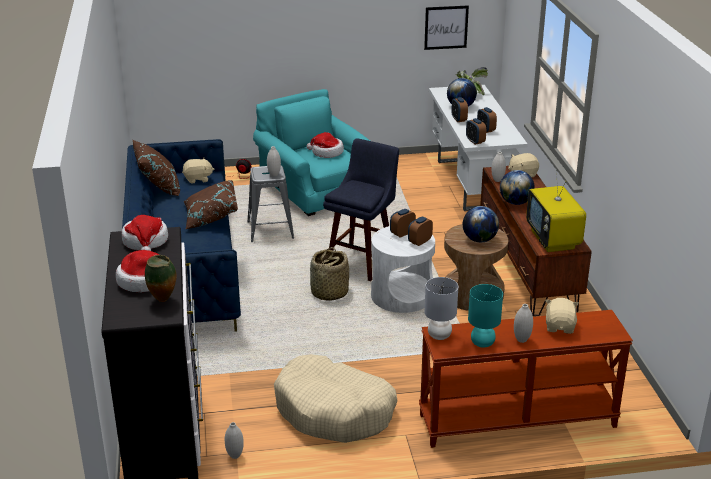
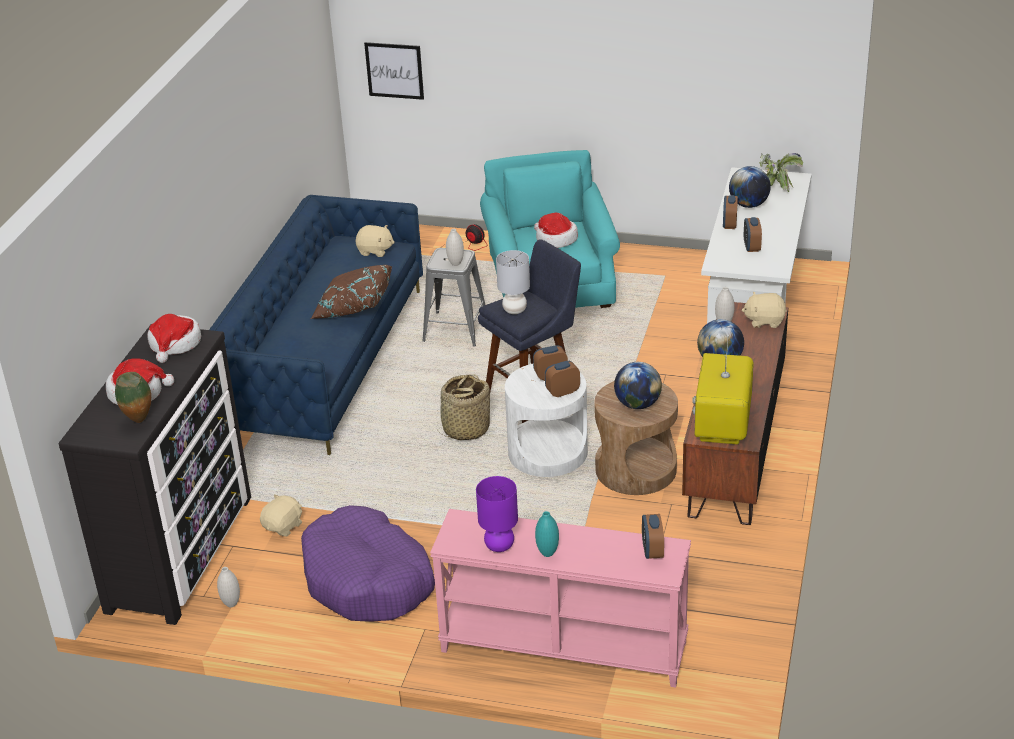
camera: 25 degrees right, 5 degrees up
brown pillow [133,140,180,196] -> none
beige dog bed [274,354,397,443] -> purple dog bed [301,505,435,621]
brown console table [419,310,633,448] -> pink console table [430,509,691,688]
picture [424,5,469,50] -> picture moved to [364,42,424,100]
grey table lamp [424,277,458,340] -> grey table lamp moved to [496,250,530,314]
alarm clock [466,118,486,145] -> alarm clock moved to [642,514,664,559]
turquoise table lamp [468,284,503,348] -> purple table lamp [476,476,518,552]
white vase [514,304,533,343] -> turquoise vase [535,511,559,557]
beige plush toy [545,298,579,334] -> beige plush toy moved to [260,494,302,537]

